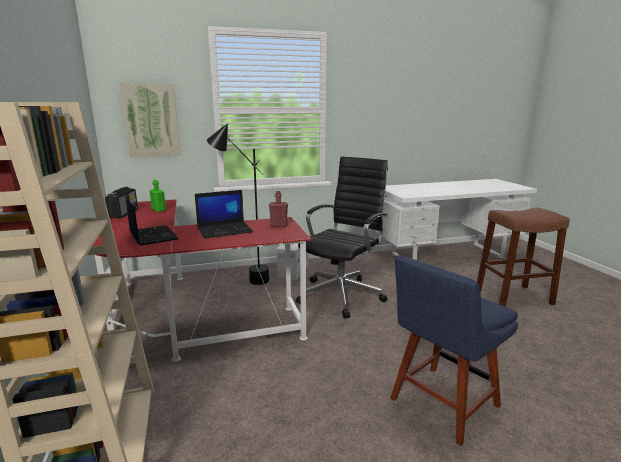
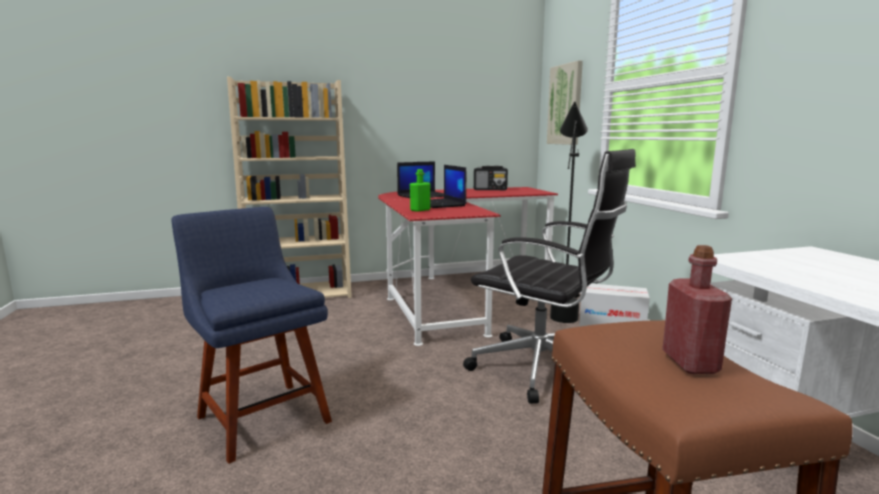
camera: 90 degrees right, 5 degrees down
green bottle [150,180,166,212] -> green bottle moved to [410,169,430,212]
red bottle [269,191,288,227] -> red bottle moved to [662,245,732,374]

